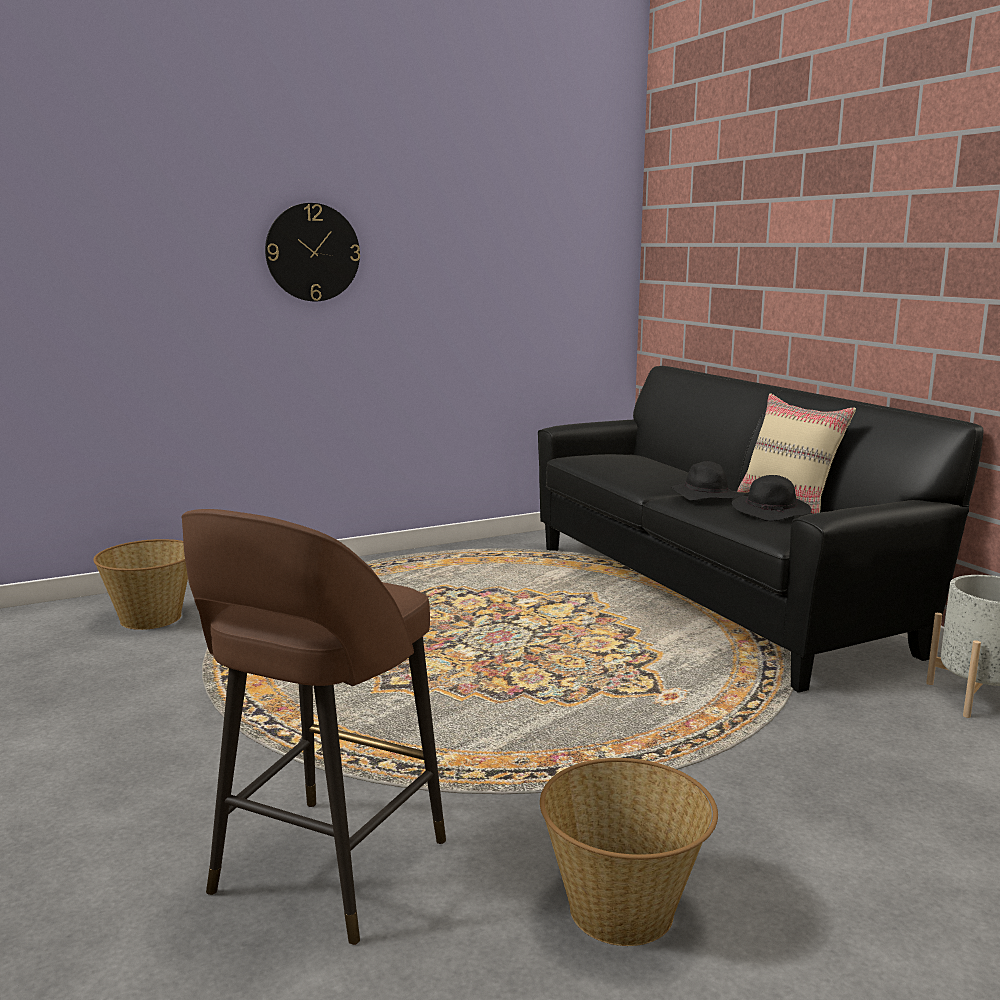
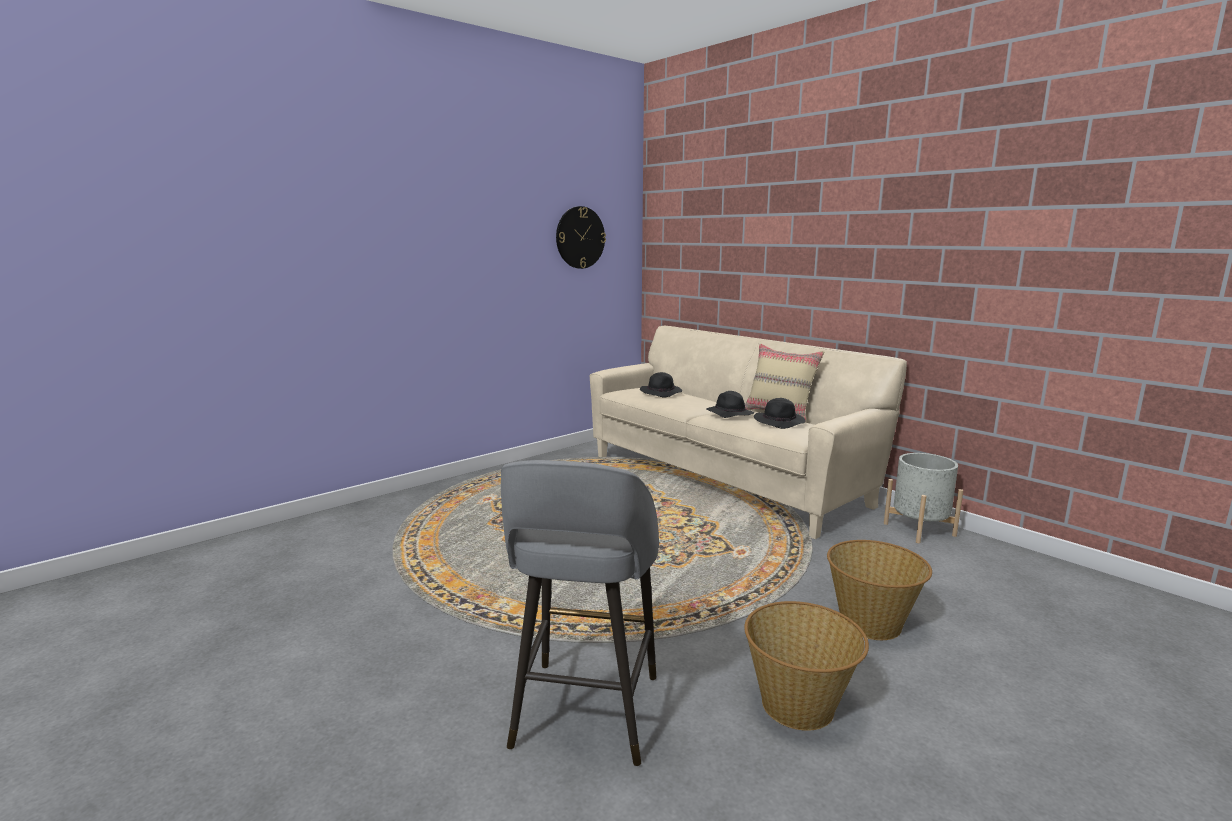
camera: 15 degrees left, 0 degrees up
basket [93,539,188,630] -> basket moved to [827,540,932,640]
brown stool [181,509,446,945] -> grey stool [501,460,659,766]
wall clock [265,203,360,301] -> wall clock moved to [556,206,606,269]
black sofa [538,366,984,693] -> beige sofa [590,326,907,539]
none -> black hat [640,372,682,398]

